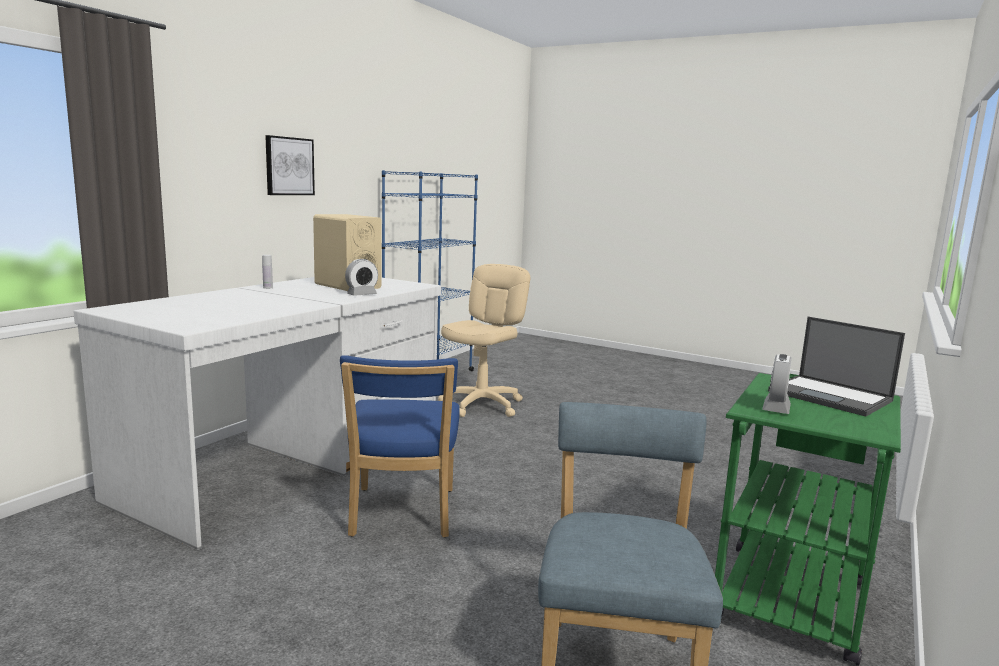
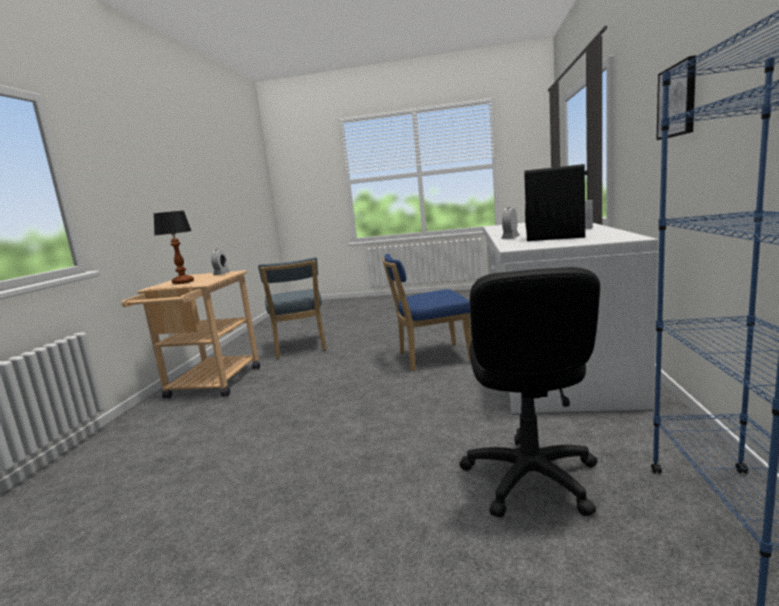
camera: 160 degrees right, 0 degrees up
beige speaker [313,214,382,291] -> black speaker [524,164,588,241]
blue chair [340,355,460,537] -> blue chair turned 75 degrees counterclockwise [382,253,472,371]
beige office chair [438,264,530,417] -> black office chair [459,267,600,518]
green cart [715,373,901,666] -> beige cart [122,270,260,398]
laptop [768,317,905,417] -> table lamp [154,211,194,284]

